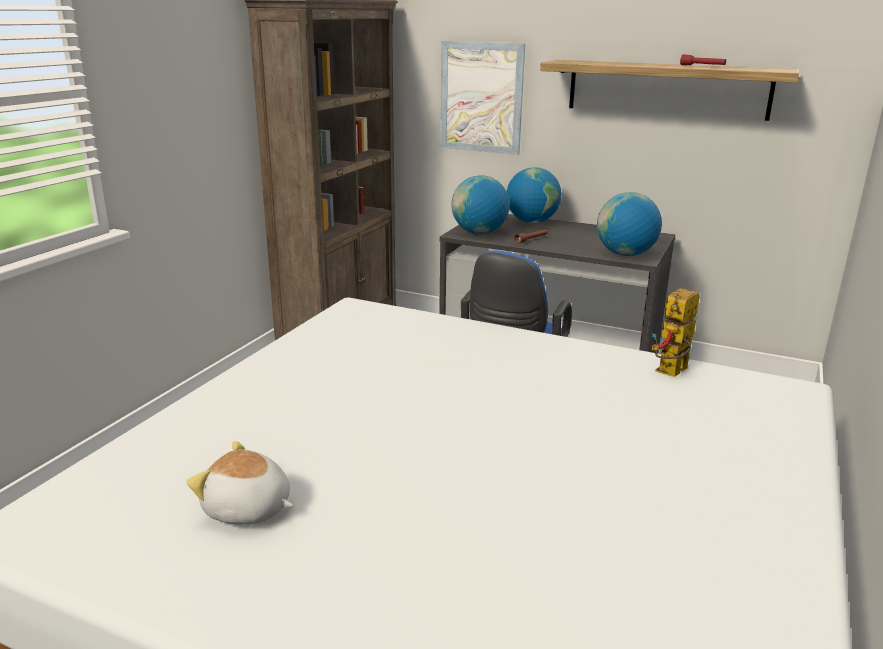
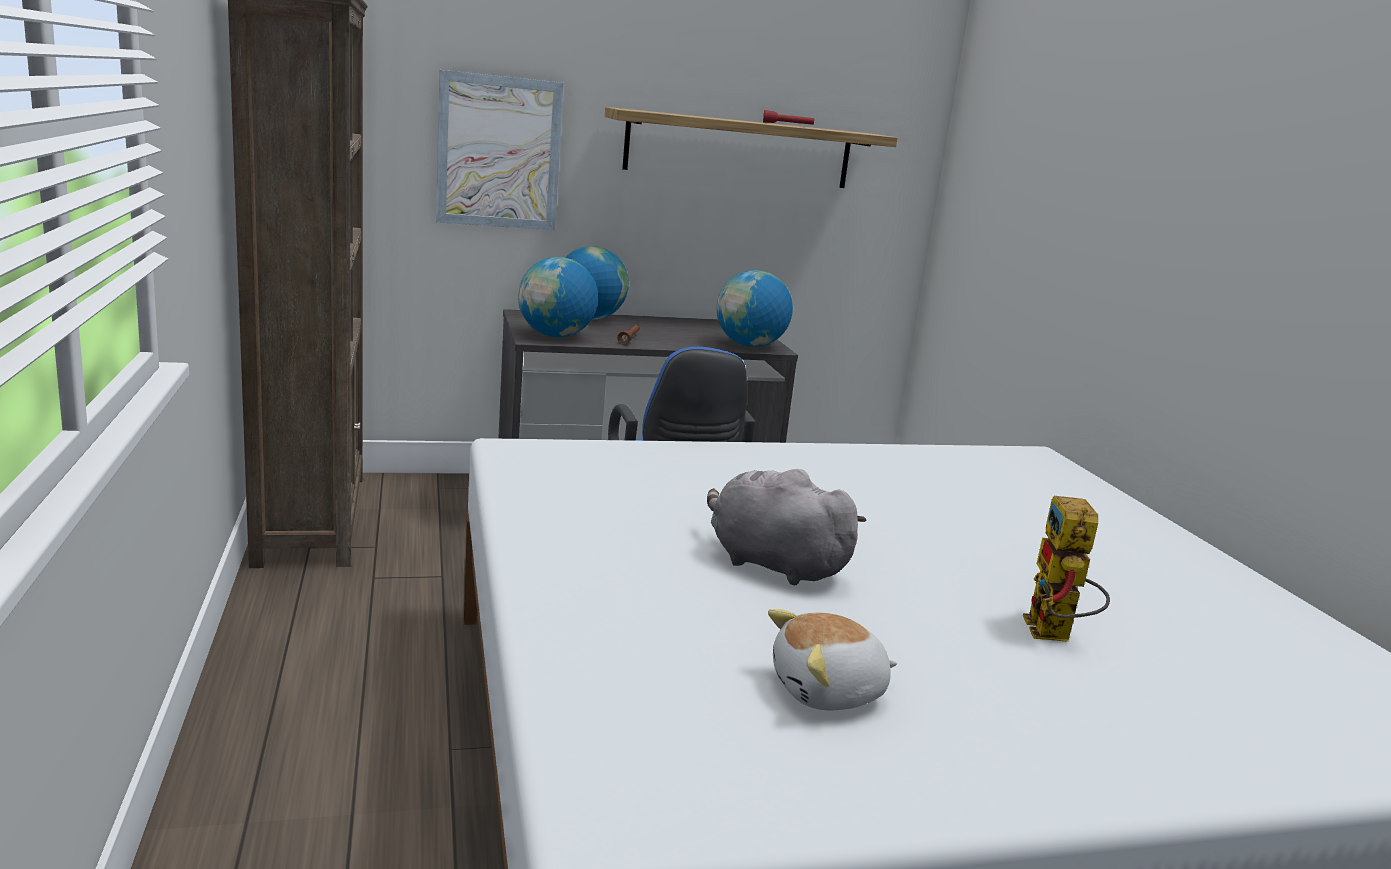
camera: 40 degrees left, 5 degrees down
toy robot [651,288,700,377] -> toy robot moved to [1023,496,1110,642]
none -> grey plush toy [707,469,867,585]

